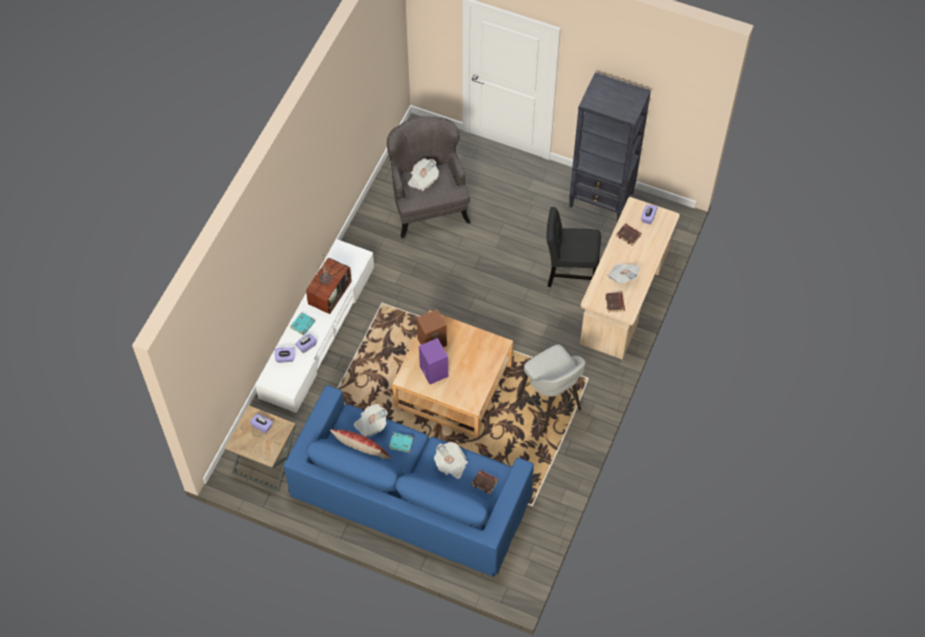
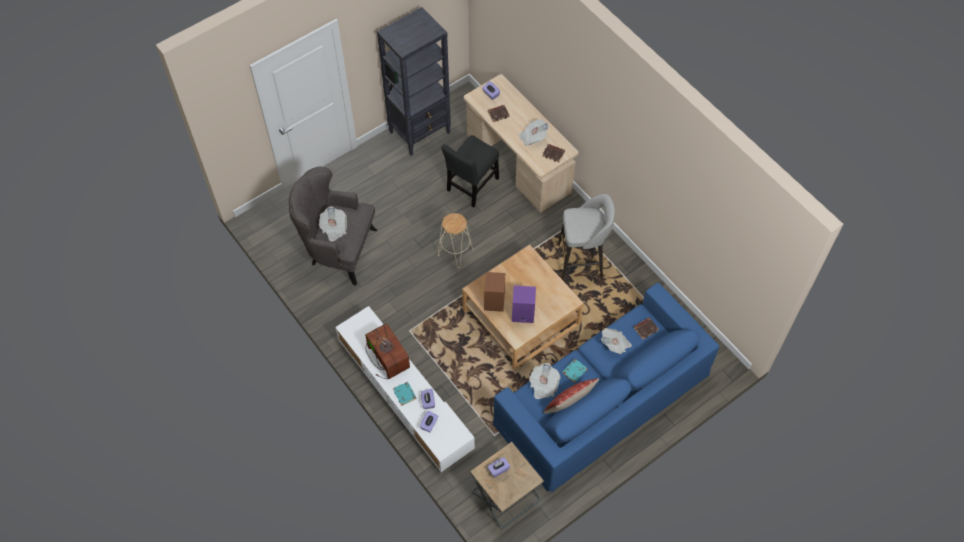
camera: 60 degrees left, 0 degrees up
none -> beige stool [438,213,473,268]

